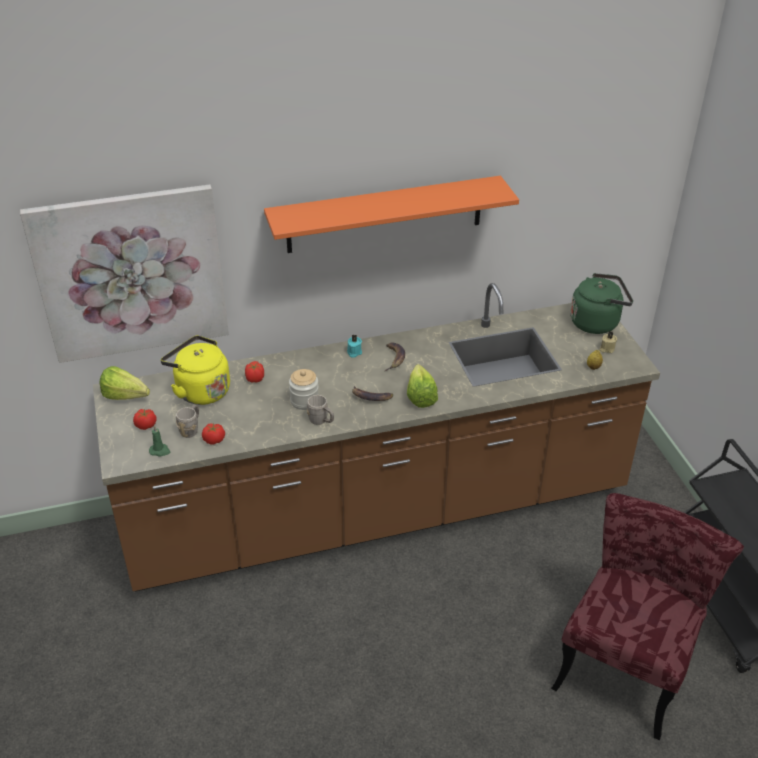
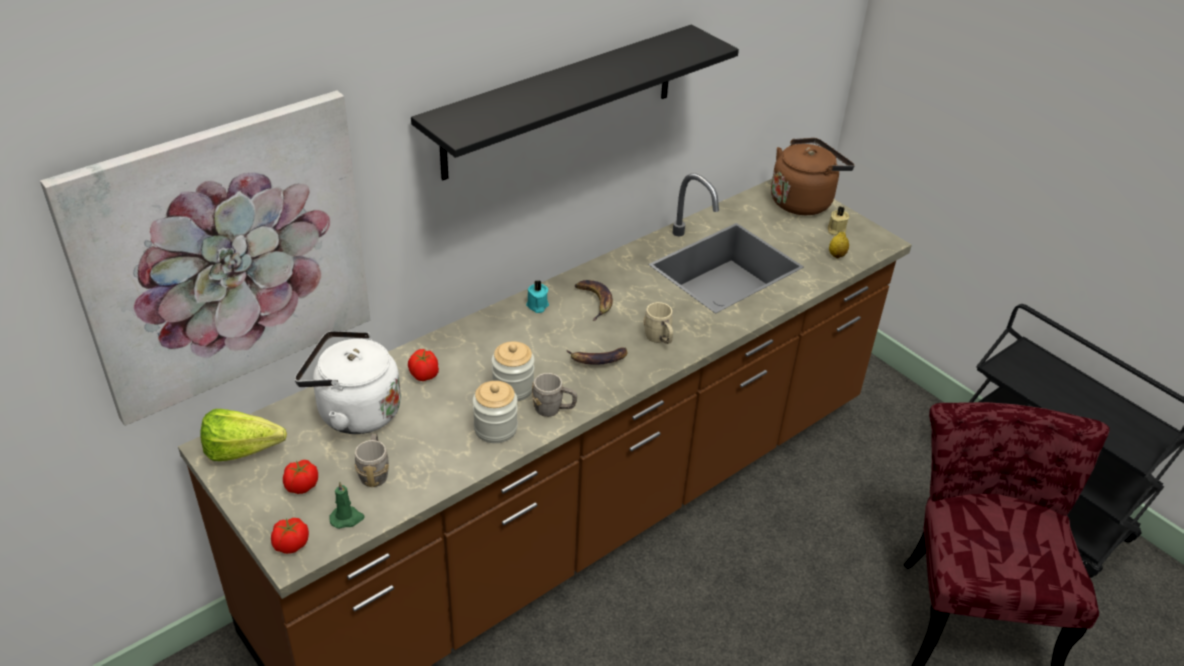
camera: 25 degrees left, 0 degrees up
yellow kettle [161,335,230,405] -> white kettle [295,331,401,434]
tomato [202,423,225,444] -> tomato moved to [271,518,309,554]
orange shelf [264,176,519,253] -> black shelf [411,25,739,180]
lettuce [407,364,438,408] -> beige mug [644,302,673,344]
green kettle [570,273,633,334] -> brown kettle [771,138,855,215]
none -> jar [473,381,518,443]

